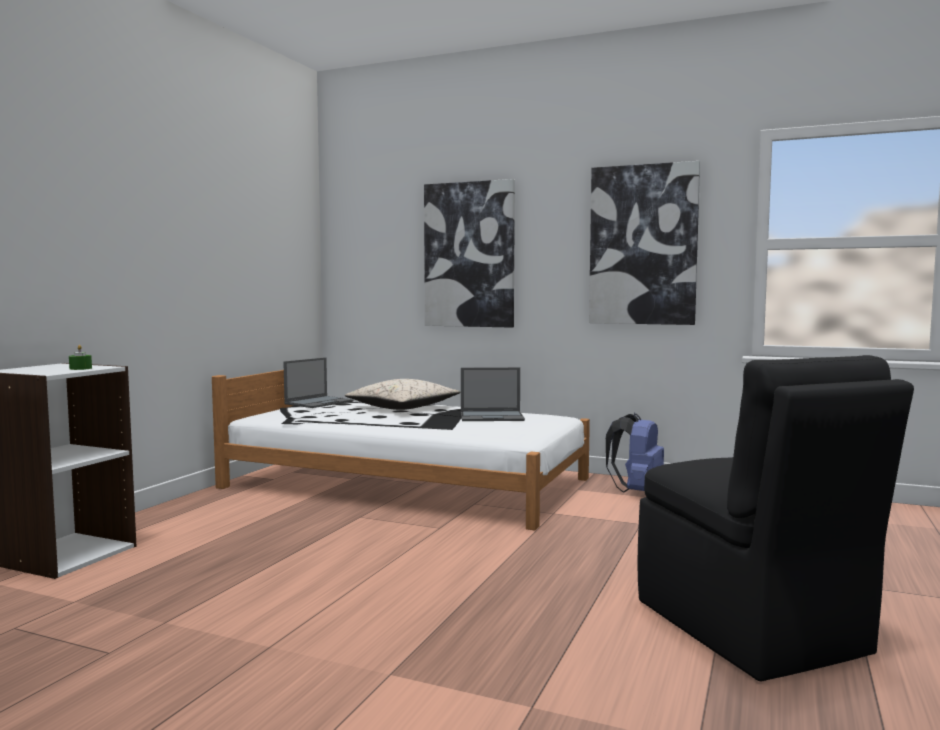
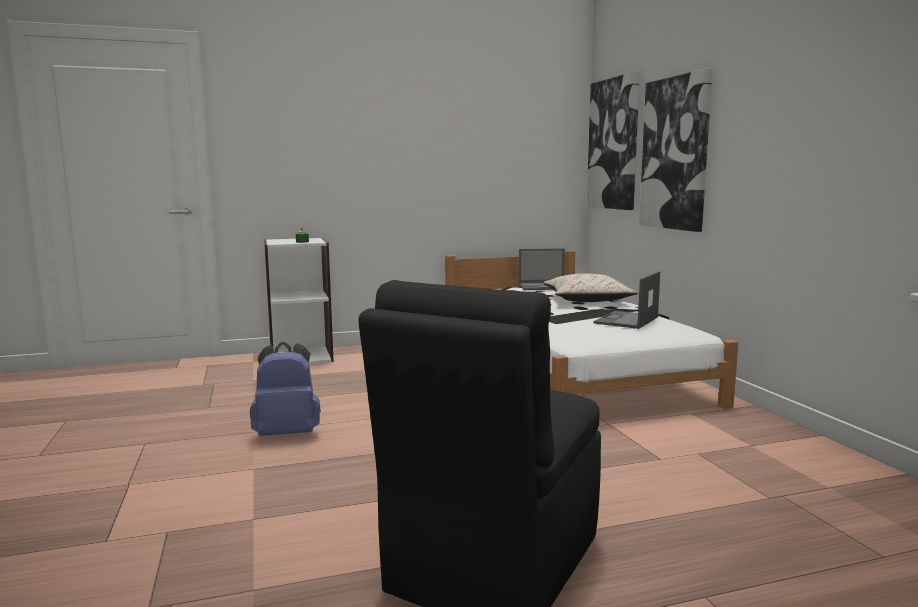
camera: 50 degrees right, 5 degrees up
laptop [461,367,525,421] -> laptop turned 75 degrees clockwise [594,271,660,329]
picture [589,161,700,325] -> picture moved to [587,71,640,210]
blue backpack [606,413,664,493] -> blue backpack moved to [250,342,321,436]

